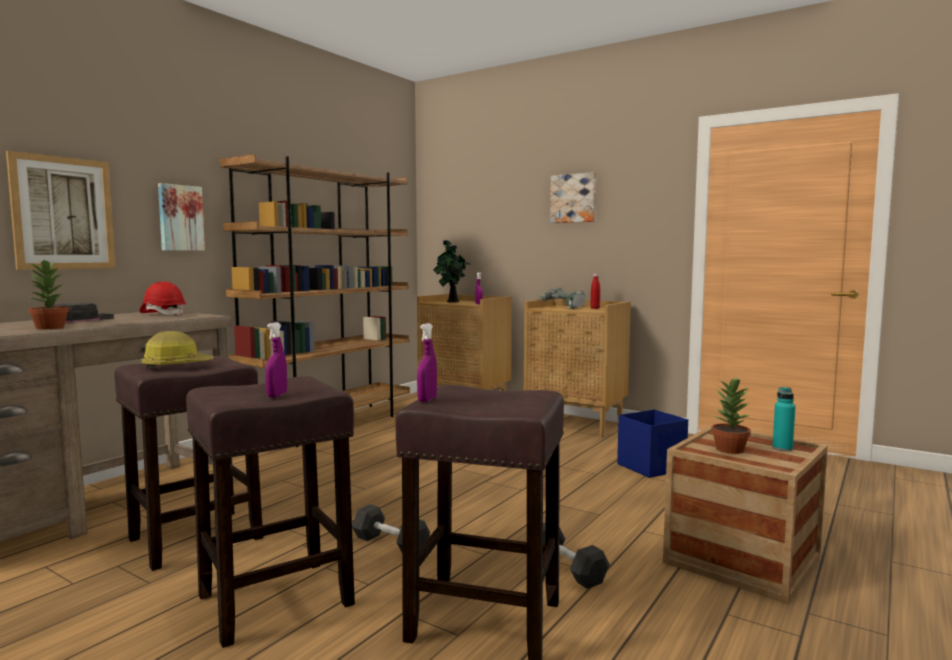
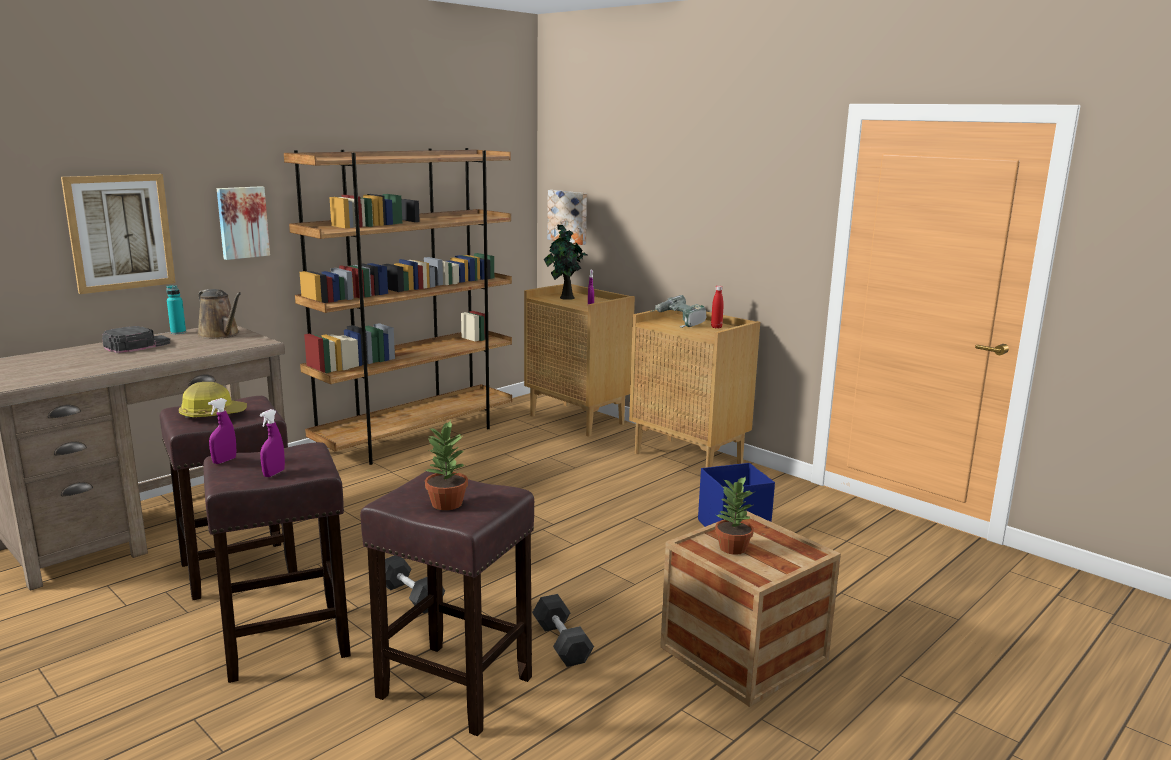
camera: 10 degrees right, 10 degrees up
potted plant [28,259,69,329] -> potted plant moved to [425,420,468,510]
red hard hat [140,282,186,315] -> brown watering can [197,289,241,339]
purple spray bottle [417,323,437,402] -> purple spray bottle moved to [208,398,236,464]
picture [550,172,596,223] -> picture moved to [547,190,587,245]
turquoise bottle [772,387,796,451] -> turquoise bottle moved to [166,285,186,334]

